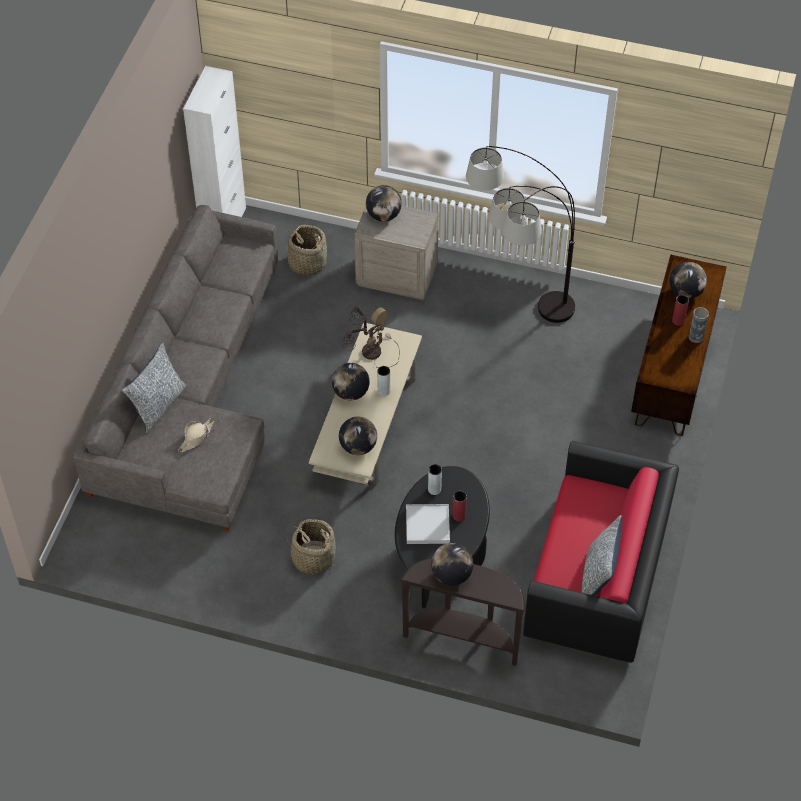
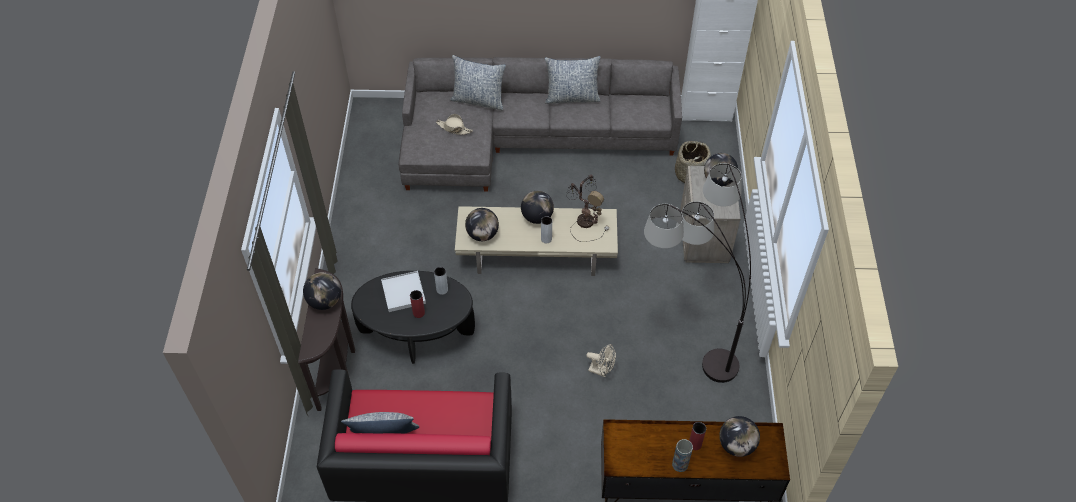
camera: 75 degrees right, 0 degrees up
basket [286,519,336,575] -> none
none -> pillow [545,56,601,104]
none -> beige fan [587,344,616,377]

